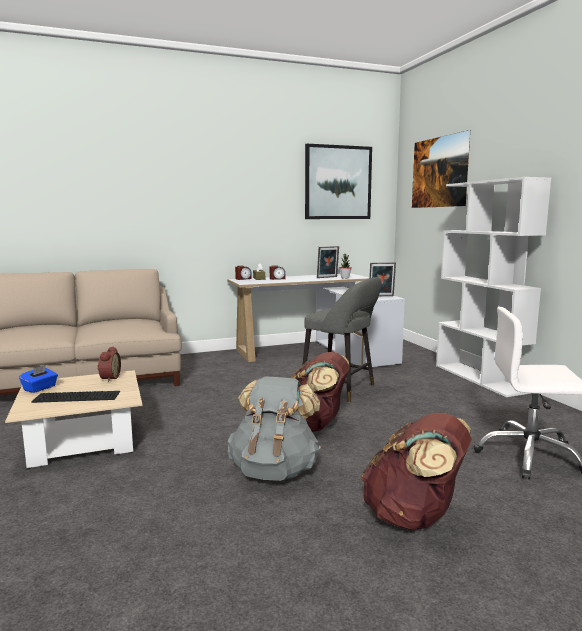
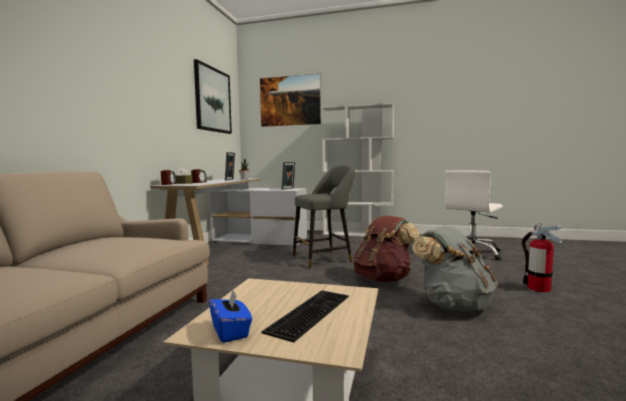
camera: 55 degrees left, 5 degrees down
alarm clock [97,346,121,382] -> none
brown backpack [361,413,472,530] -> fire extinguisher [522,223,563,292]

